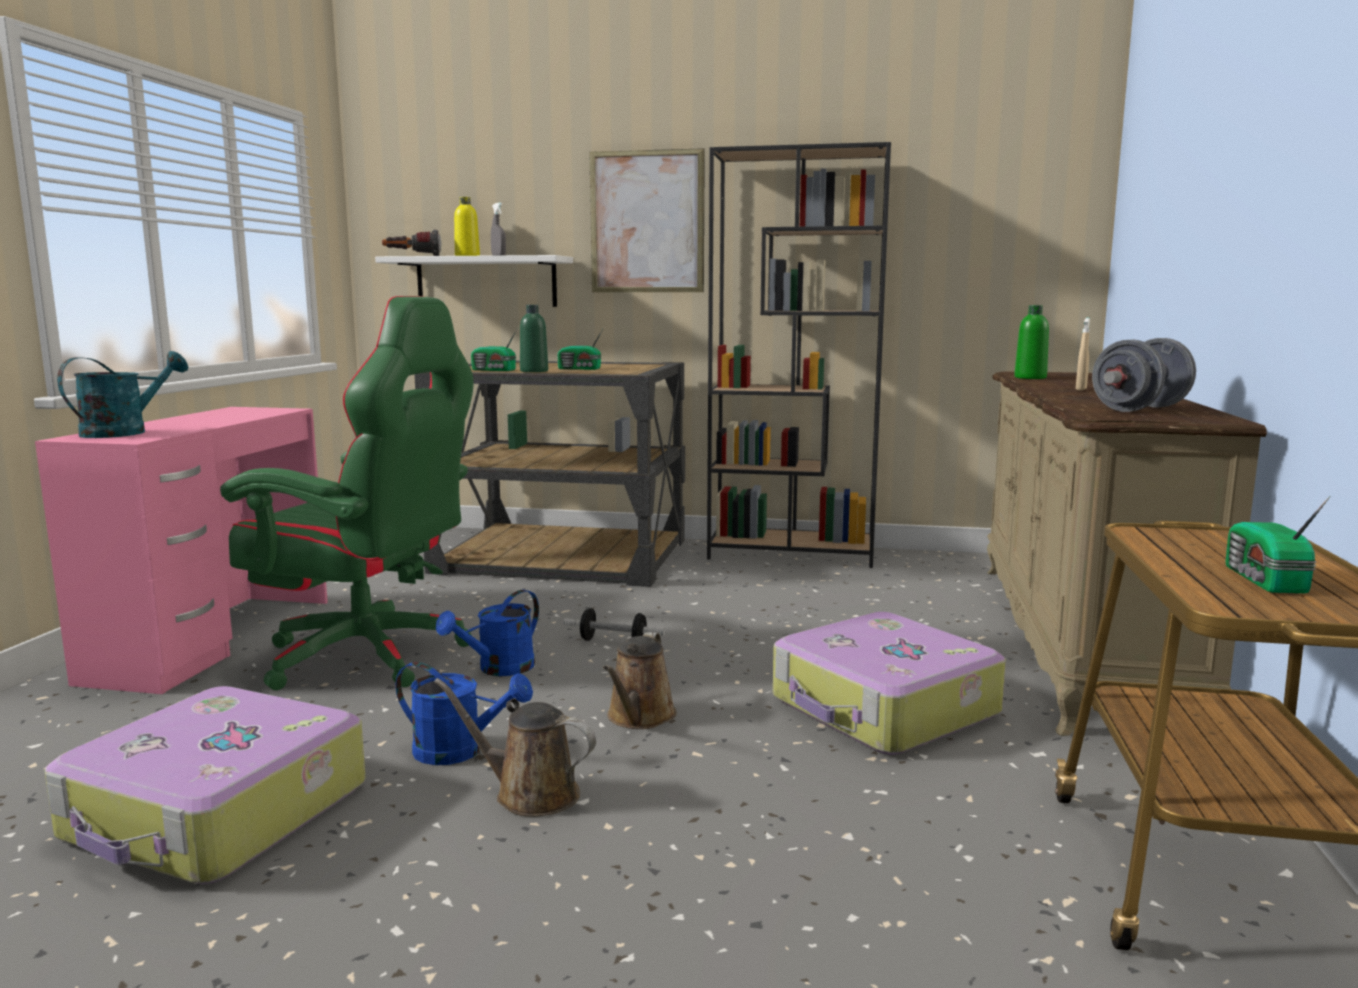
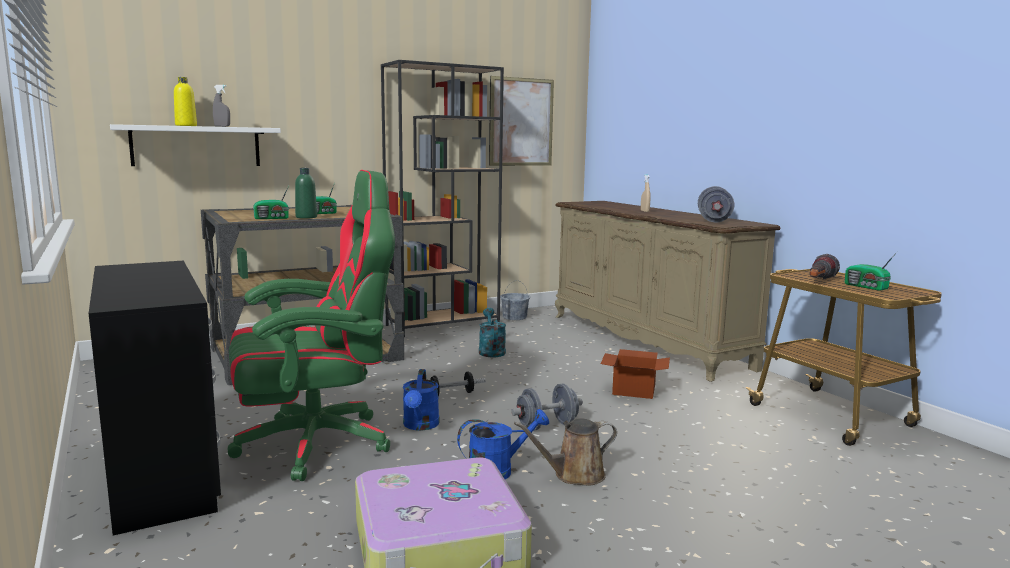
camera: 40 degrees left, 0 degrees up
pink desk [35,407,328,694] -> black desk [88,260,221,535]
turquoise watering can [57,351,189,438] -> turquoise watering can moved to [479,308,506,358]
flashlight [382,230,441,256] -> flashlight moved to [810,254,840,279]
picture [589,148,705,292] -> picture moved to [489,76,554,166]
brown watering can [603,632,677,729] -> grey dumbbell [511,384,583,430]
suitcase [773,612,1006,755] -> cardboard box [601,349,670,399]
green bottle [1014,305,1049,379] -> none
none -> grey bucket [500,280,530,320]

